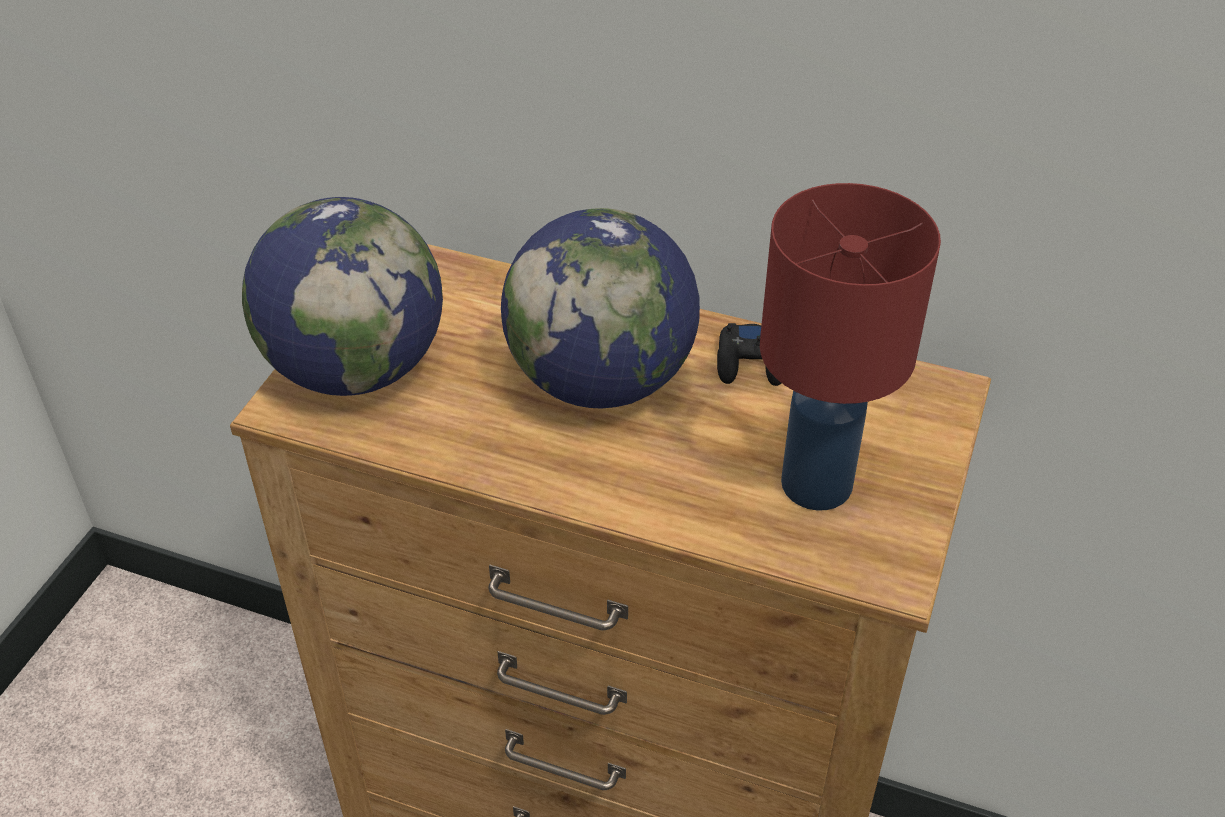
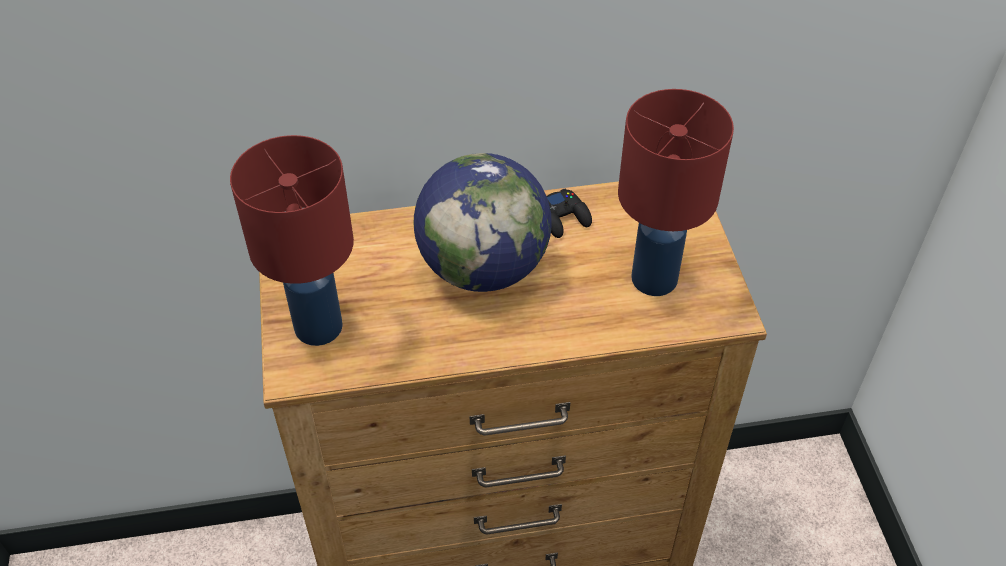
camera: 30 degrees left, 5 degrees up
globe [242,197,443,396] -> red table lamp [230,135,354,346]

